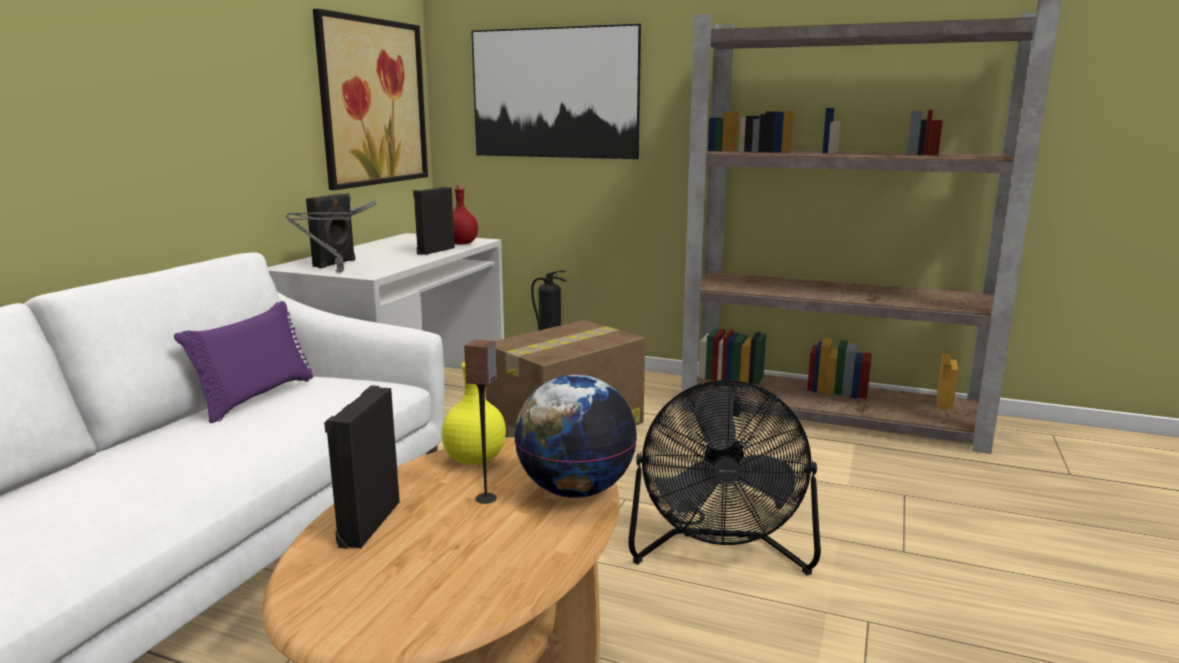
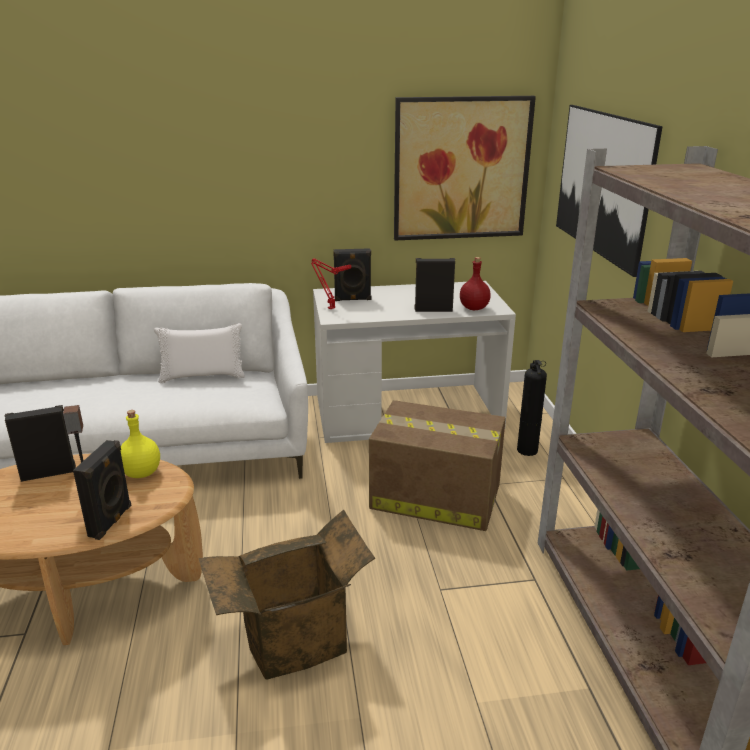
camera: 60 degrees right, 10 degrees up
purple pillow [174,301,313,423] -> white pillow [154,323,245,384]
grey table lamp [286,200,376,272] -> red table lamp [311,258,352,309]
globe [514,375,637,498] -> black speaker [73,440,132,540]
black fan [628,380,821,576] -> cardboard box [198,510,375,680]

